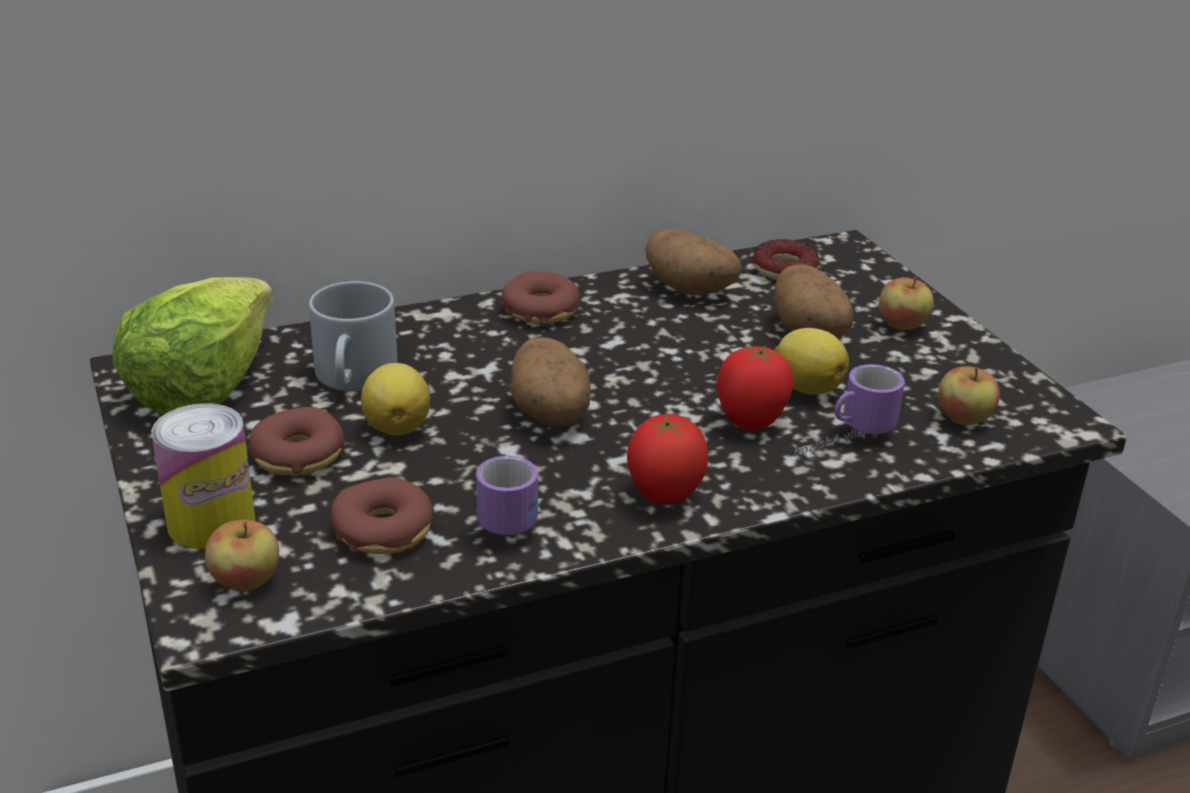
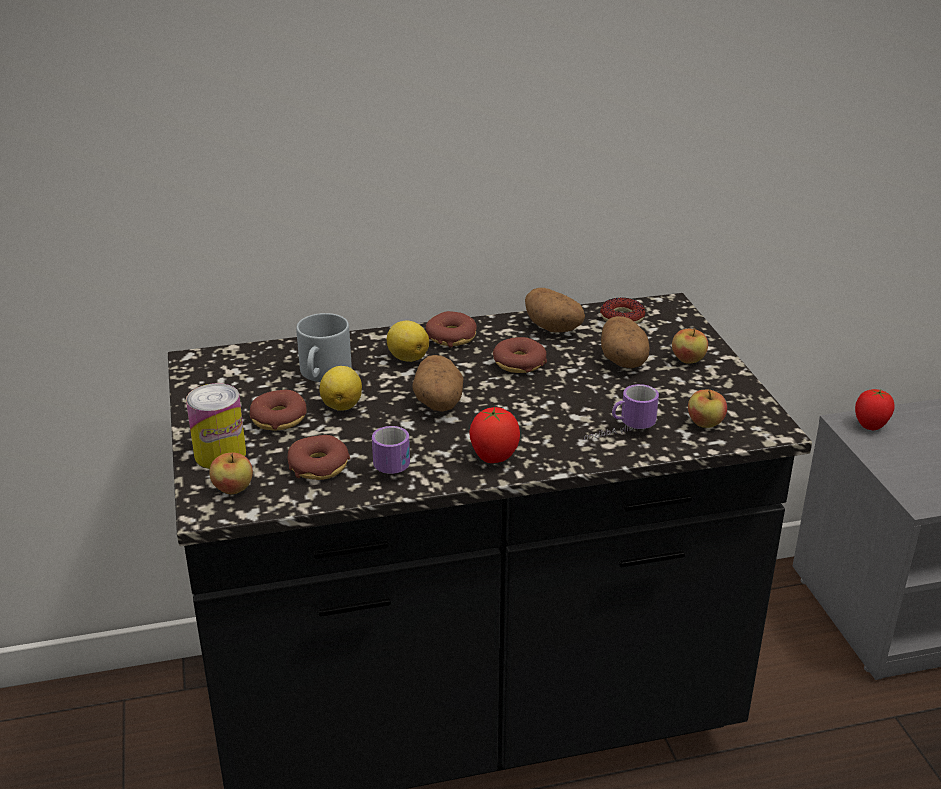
camera: 10 degrees right, 0 degrees up
lettuce [112,277,273,414] -> none
tomato [717,346,794,431] -> tomato moved to [855,389,895,430]
lemon [775,328,849,395] -> lemon moved to [387,321,429,362]
none -> donut [493,337,547,373]

